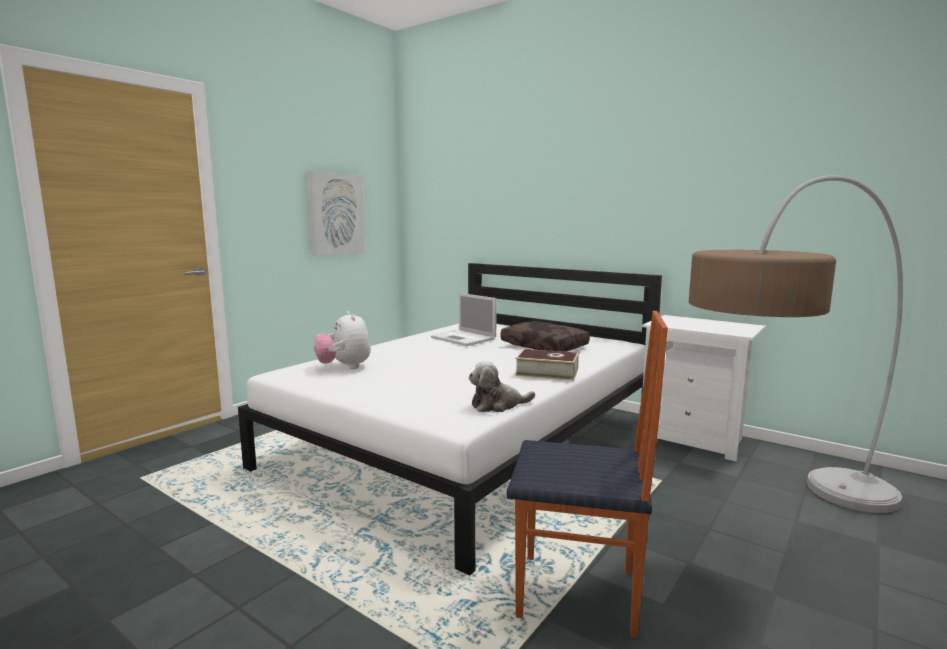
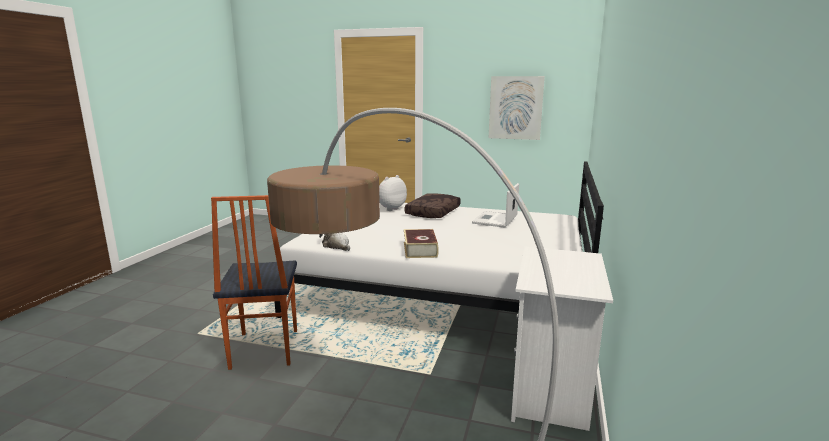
camera: 70 degrees right, 5 degrees up
brown pillow [501,321,590,352] -> brown pillow moved to [405,193,461,218]

